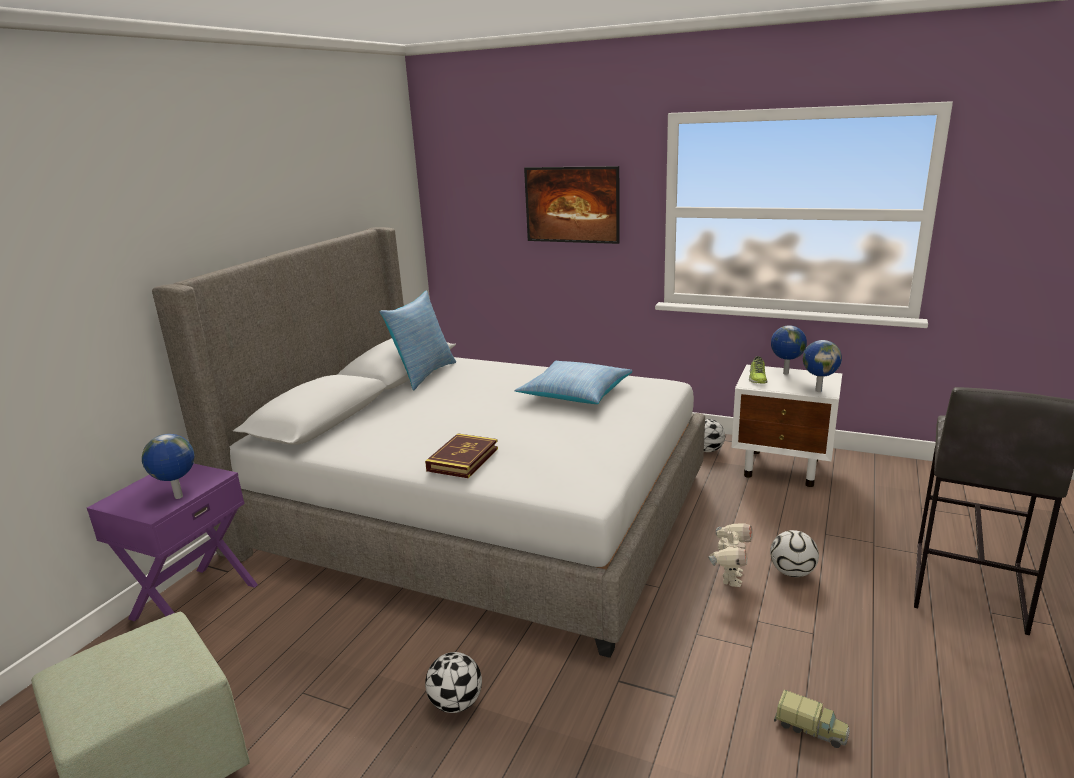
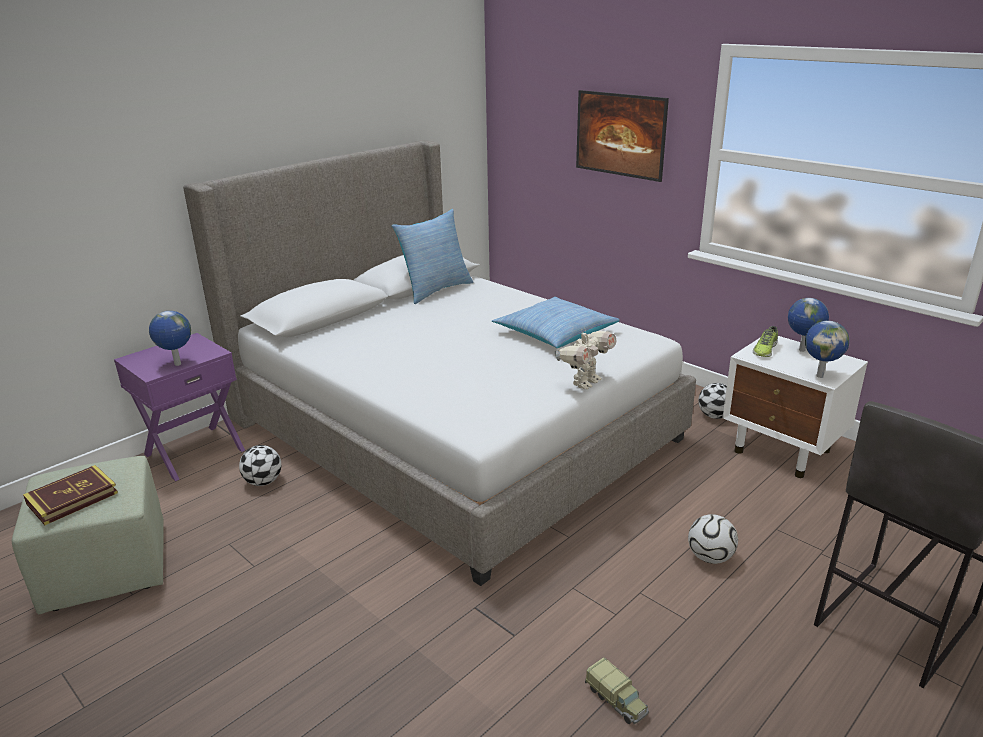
camera: 20 degrees right, 5 degrees up
book [425,433,498,478] -> book moved to [23,465,118,525]
football [425,652,482,713] -> football moved to [239,445,281,486]
toy robot [708,524,753,587] -> toy robot moved to [555,329,616,389]

